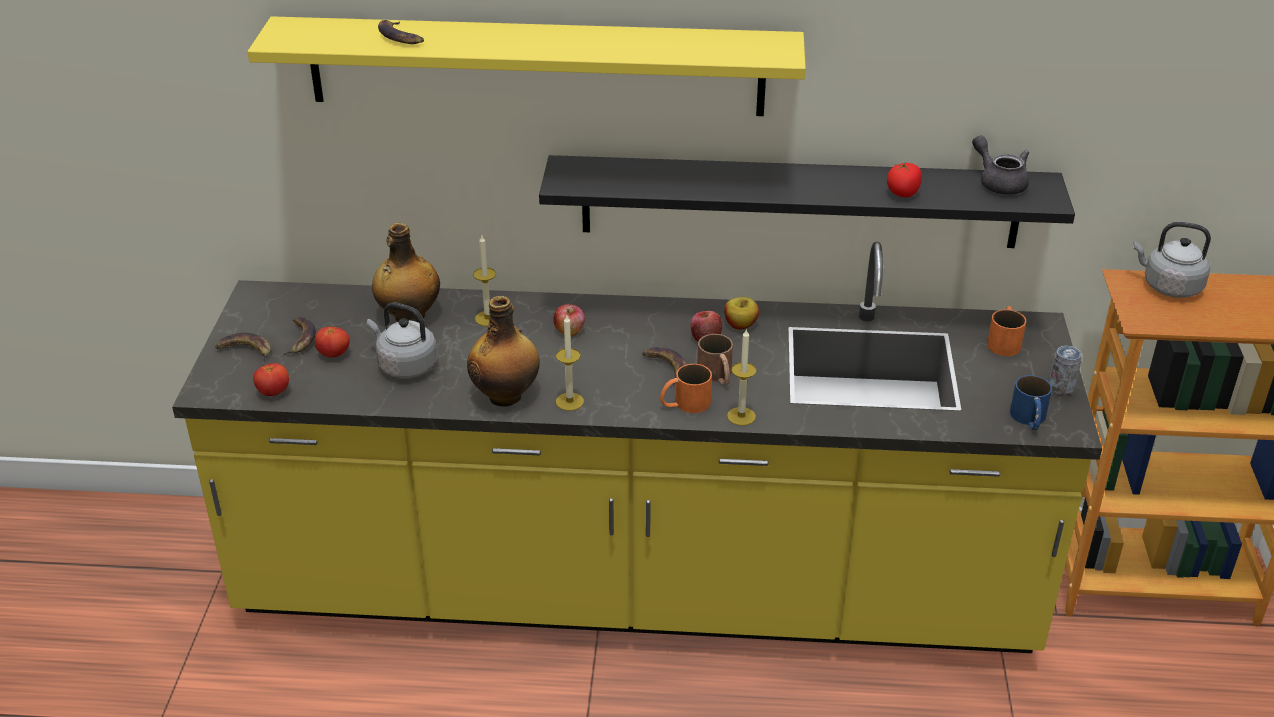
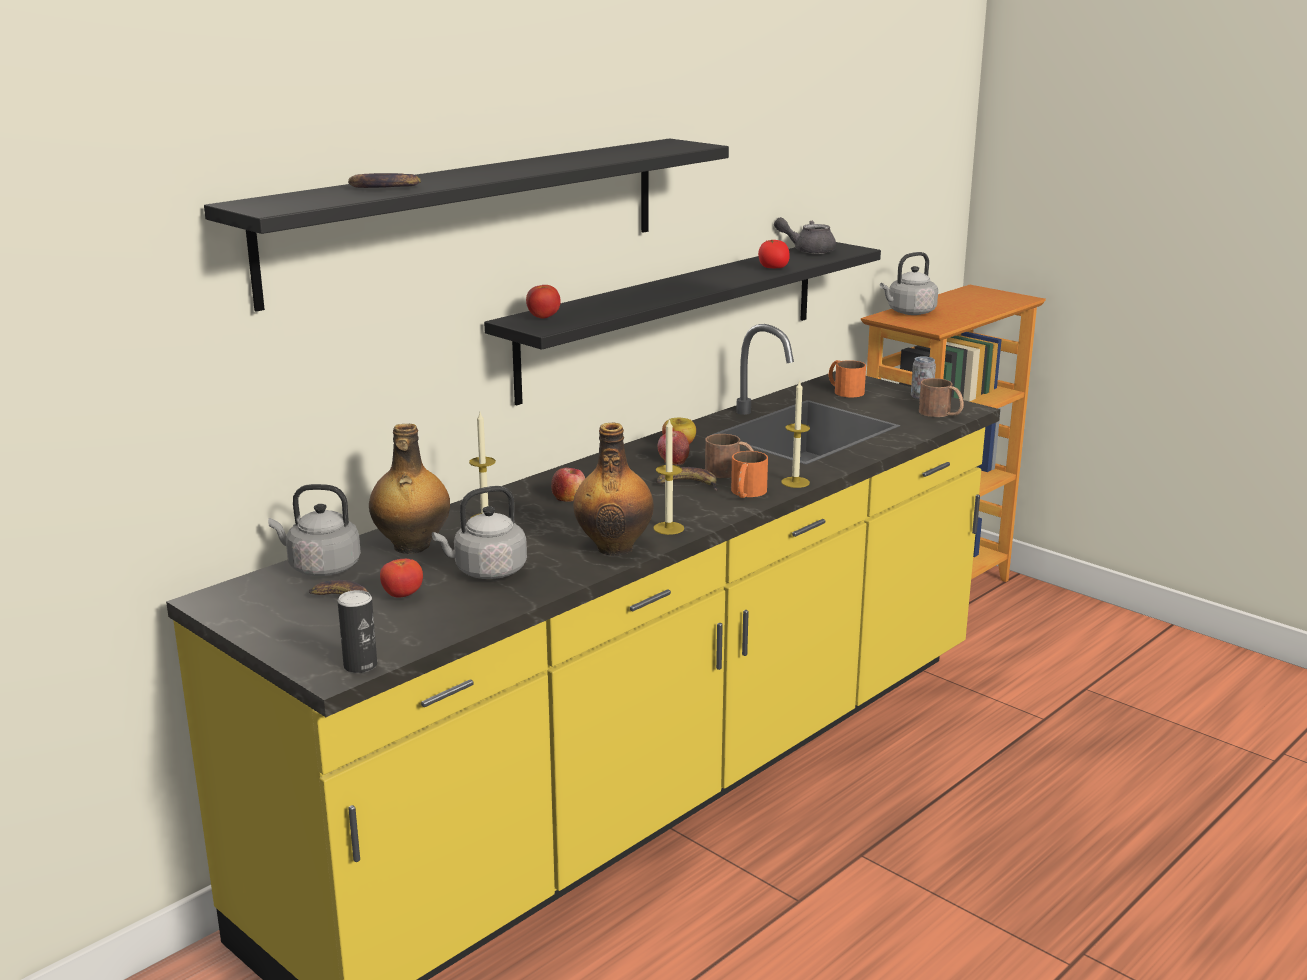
camera: 50 degrees left, 15 degrees down
banana [215,333,271,364] -> none
yellow shelf [247,16,806,116] -> black shelf [204,138,729,312]
tomato [253,363,289,396] -> tomato moved to [526,285,561,318]
blue mug [1010,375,1052,430] -> brown mug [919,378,964,417]
none -> grey kettle [268,484,361,576]
none -> can [338,590,377,673]

